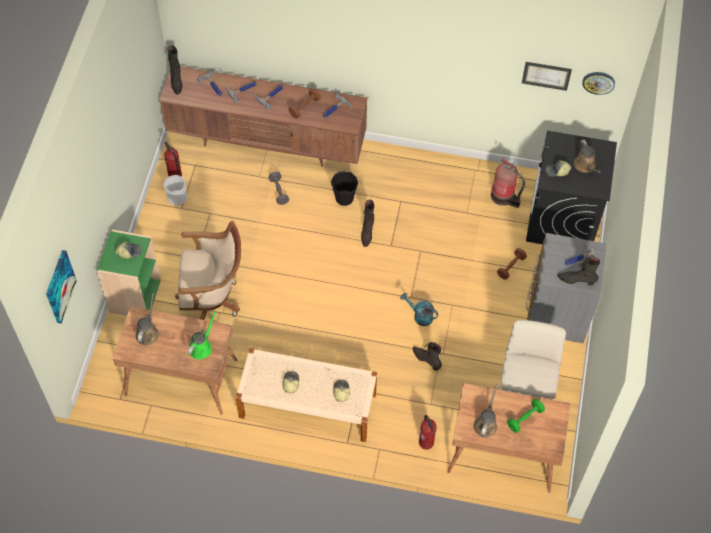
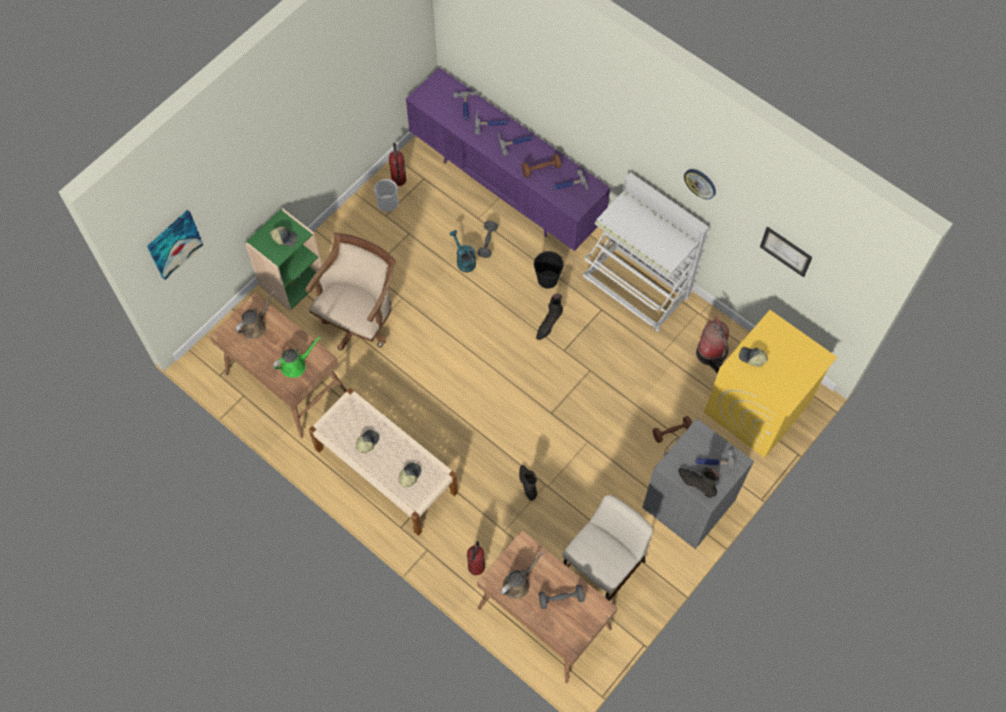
camera: 30 degrees right, 5 degrees up
brown cabinet [160,66,367,167] -> purple cabinet [406,68,610,251]
black boot [168,45,182,95] -> none
office chair [175,221,241,320] -> office chair turned 90 degrees counterclockwise [305,233,396,350]
turquoise watering can [400,293,438,326] -> turquoise watering can moved to [450,230,476,272]
green dumbbell [507,399,545,433] -> grey dumbbell [539,585,585,609]
black washing machine [526,131,617,244] -> yellow washing machine [704,310,837,458]
brown watering can [574,140,601,173] -> none
wall clock [582,72,615,95] -> wall clock moved to [684,169,716,200]
none -> white shoe rack [582,173,709,332]

